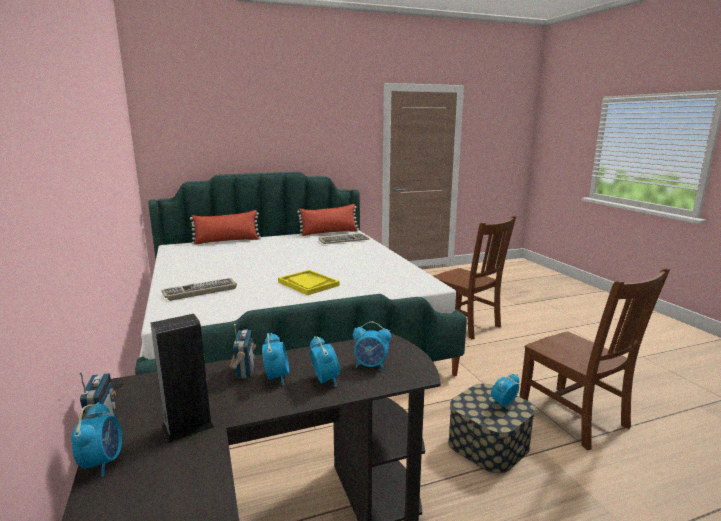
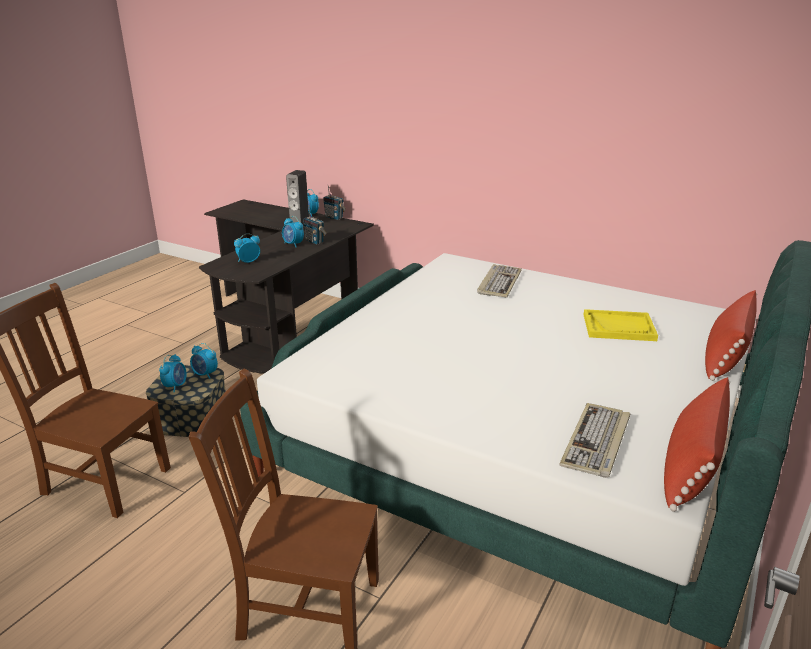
camera: 140 degrees right, 10 degrees up
yellow tray [278,270,340,295] -> yellow tray moved to [584,309,658,341]
alarm clock [310,336,340,387] -> alarm clock moved to [190,343,218,379]

